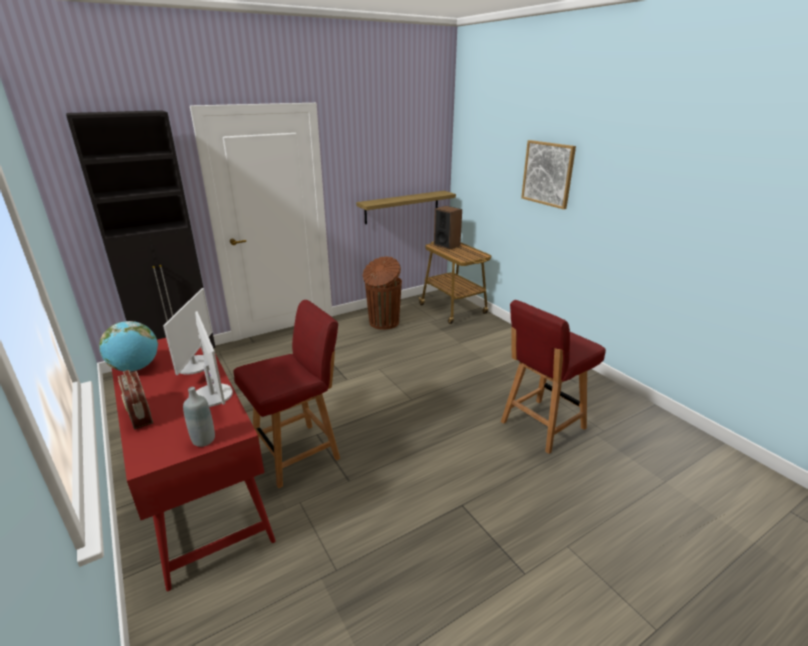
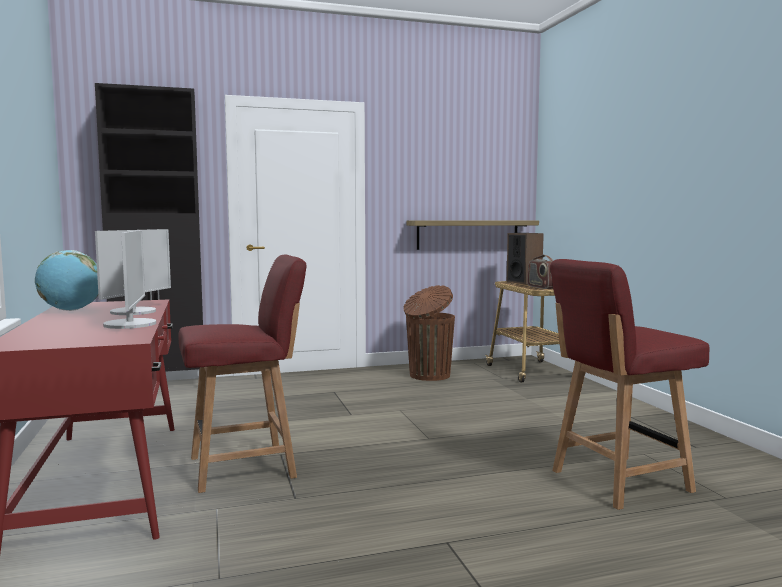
camera: 15 degrees right, 20 degrees down
radio [118,370,153,430] -> radio moved to [527,255,554,289]
grey bottle [183,387,215,447] -> none
picture [521,140,576,209] -> none

